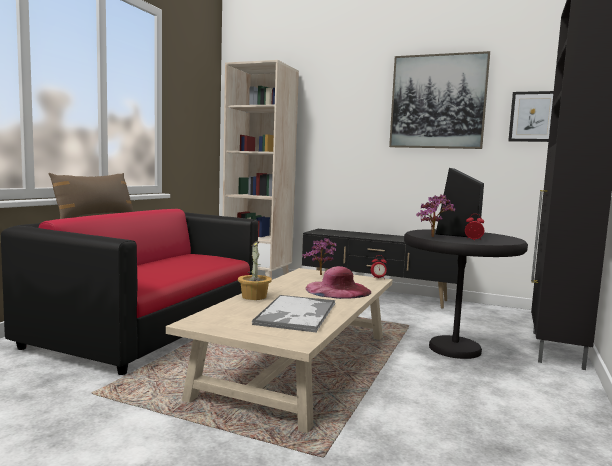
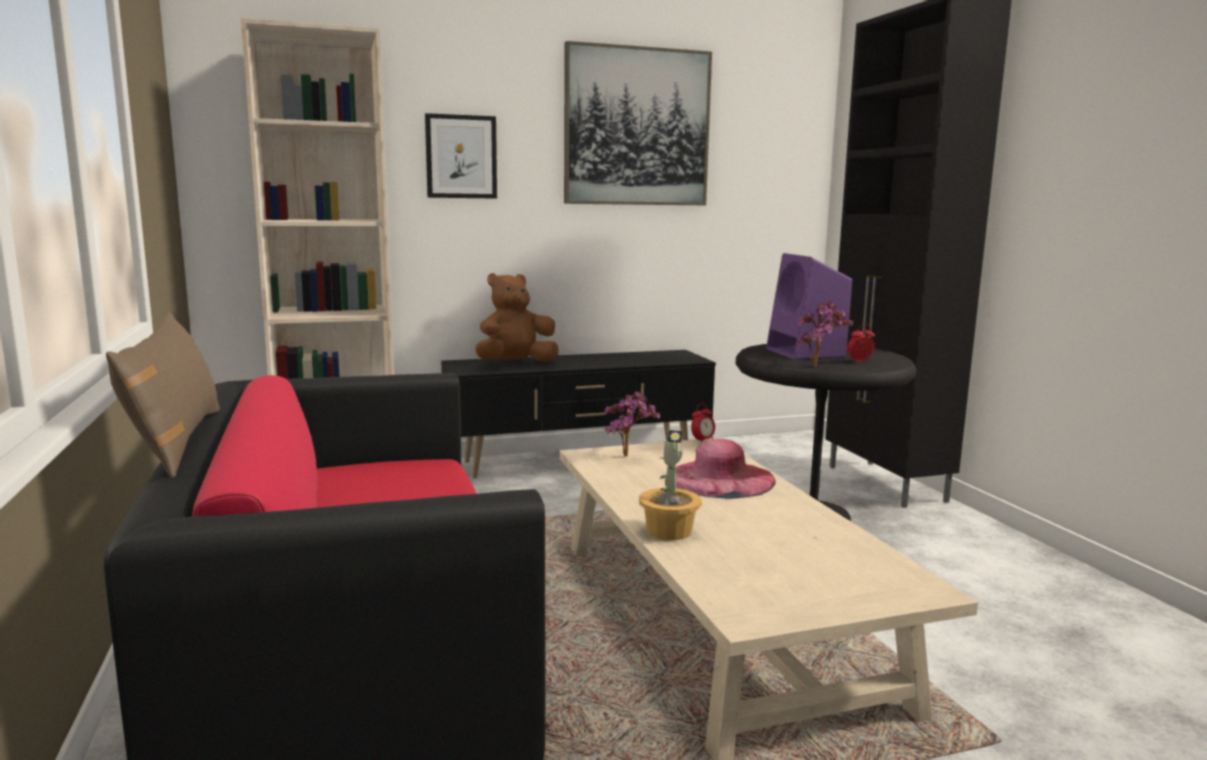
camera: 40 degrees left, 5 degrees up
tray [252,295,335,333] -> none
black speaker [436,168,484,237] -> purple speaker [766,253,852,359]
picture [508,91,554,142] -> picture moved to [425,113,497,199]
none -> brown plush toy [475,273,559,362]

